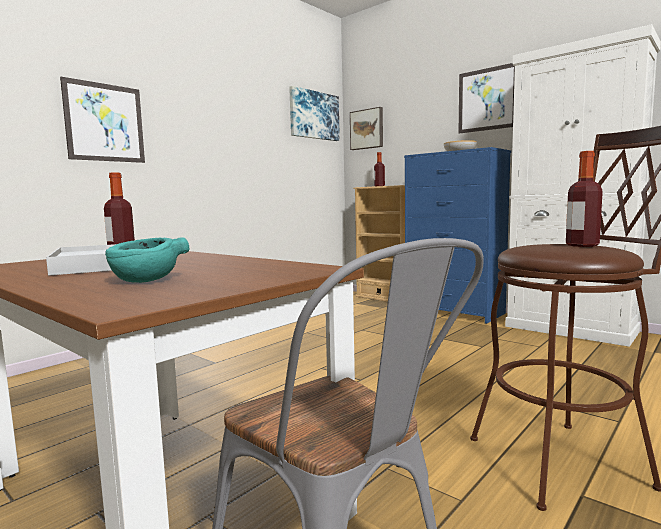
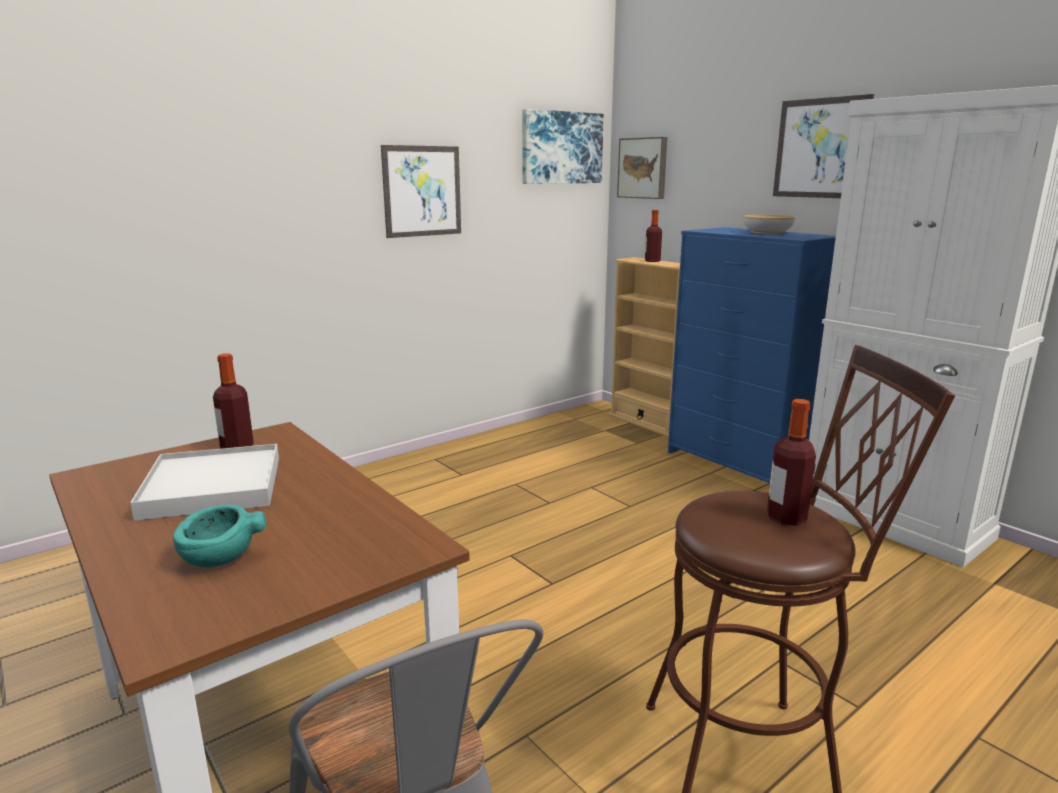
camera: 10 degrees right, 10 degrees up
picture [60,77,145,163] -> picture moved to [381,145,461,238]

